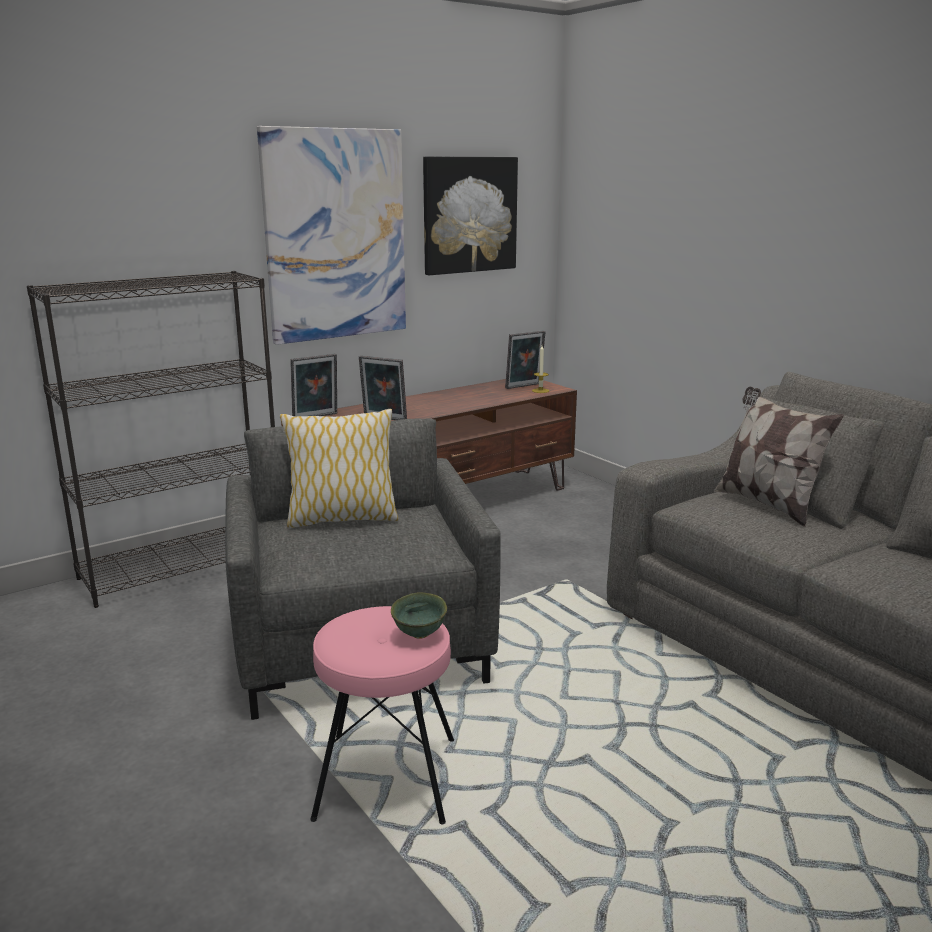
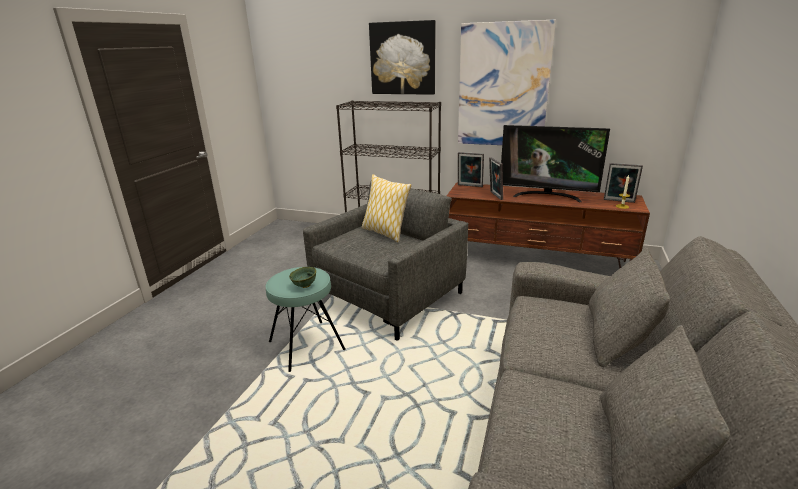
camera: 55 degrees right, 5 degrees up
pink stool [310,606,454,824] -> turquoise stool [265,267,346,372]
picture [423,156,518,275] -> picture moved to [369,20,436,95]
pillow [714,386,844,527] -> none
none -> television [501,125,610,202]

